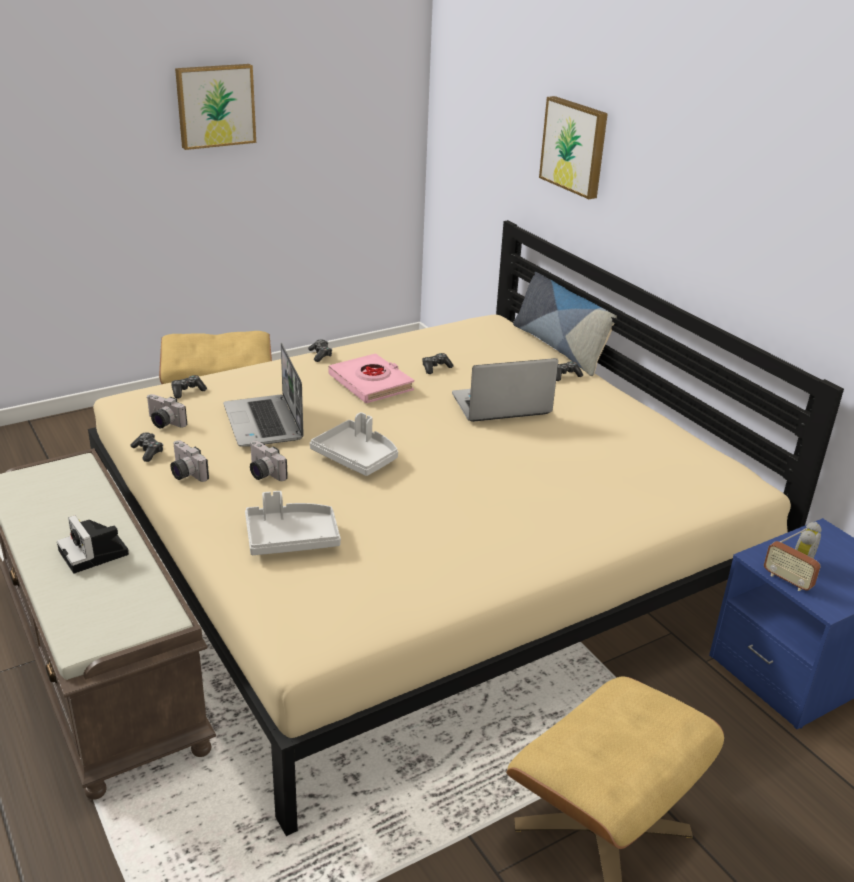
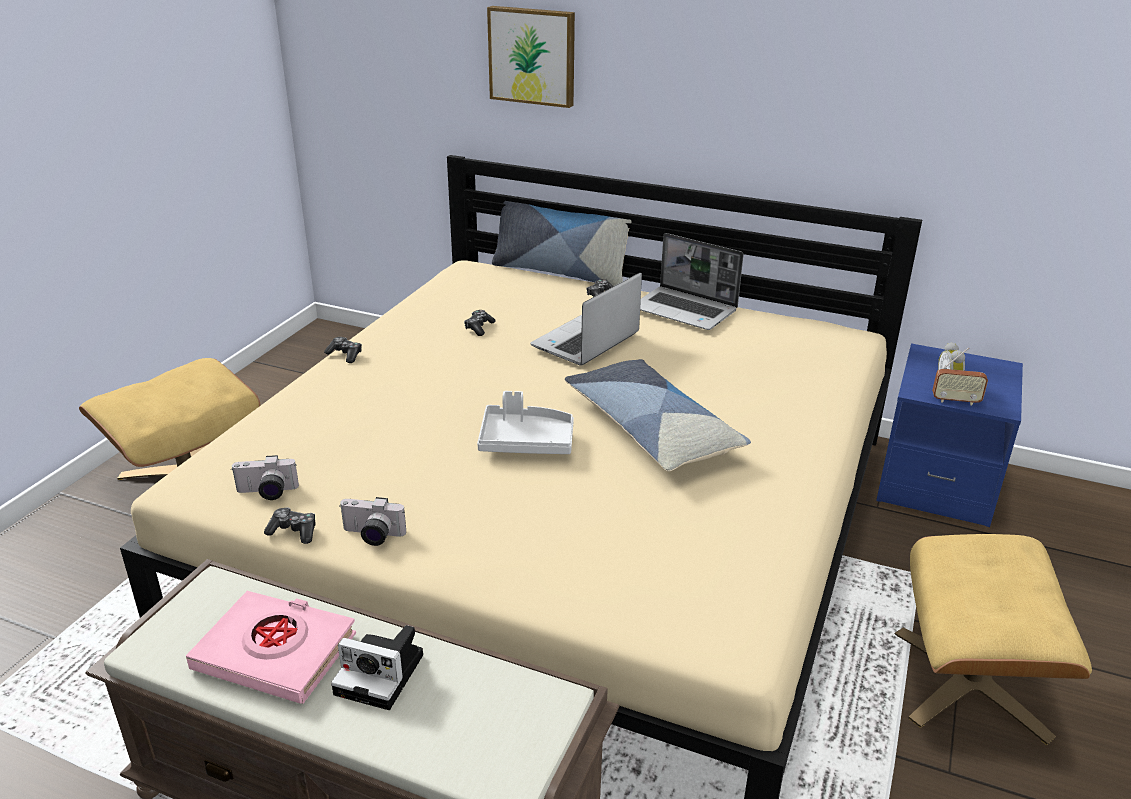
camera: 35 degrees left, 0 degrees up
game controller [171,375,207,399] -> none
picture [175,64,256,150] -> none
laptop [223,343,303,447] -> laptop moved to [640,233,744,330]
grey tray [245,491,341,555] -> none
camera [250,441,288,481] -> none
pink book [328,353,414,403] -> pink book moved to [186,591,356,704]
none -> pillow [565,359,751,472]

